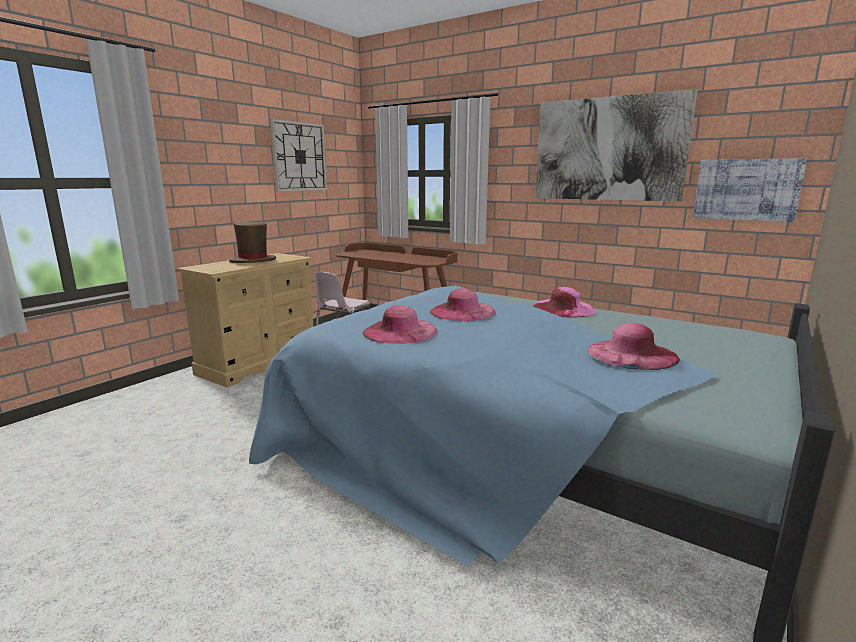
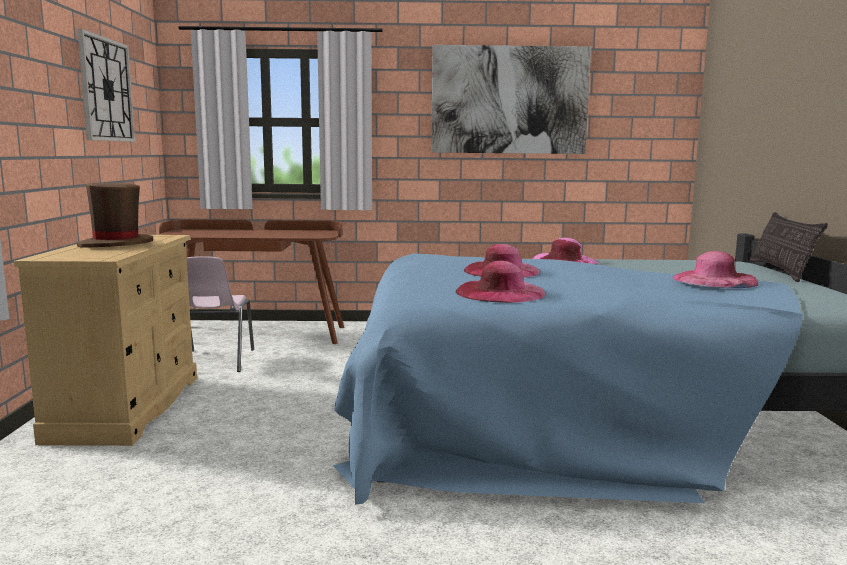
camera: 35 degrees left, 5 degrees down
picture [693,158,807,222] -> none
none -> pillow [749,212,828,282]

